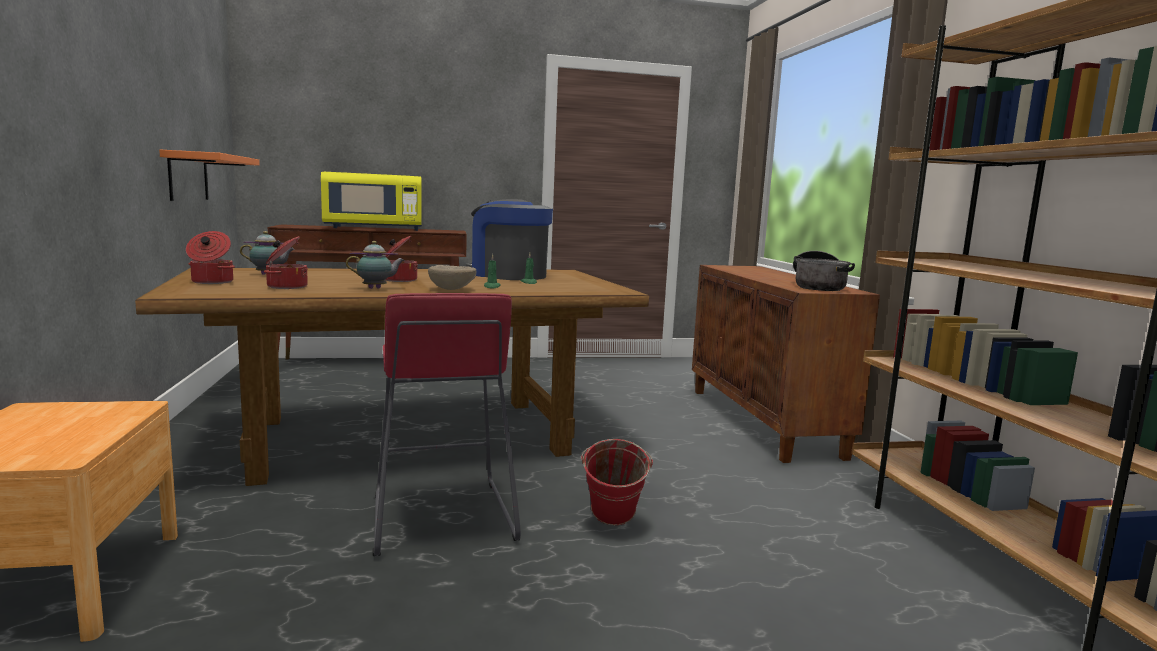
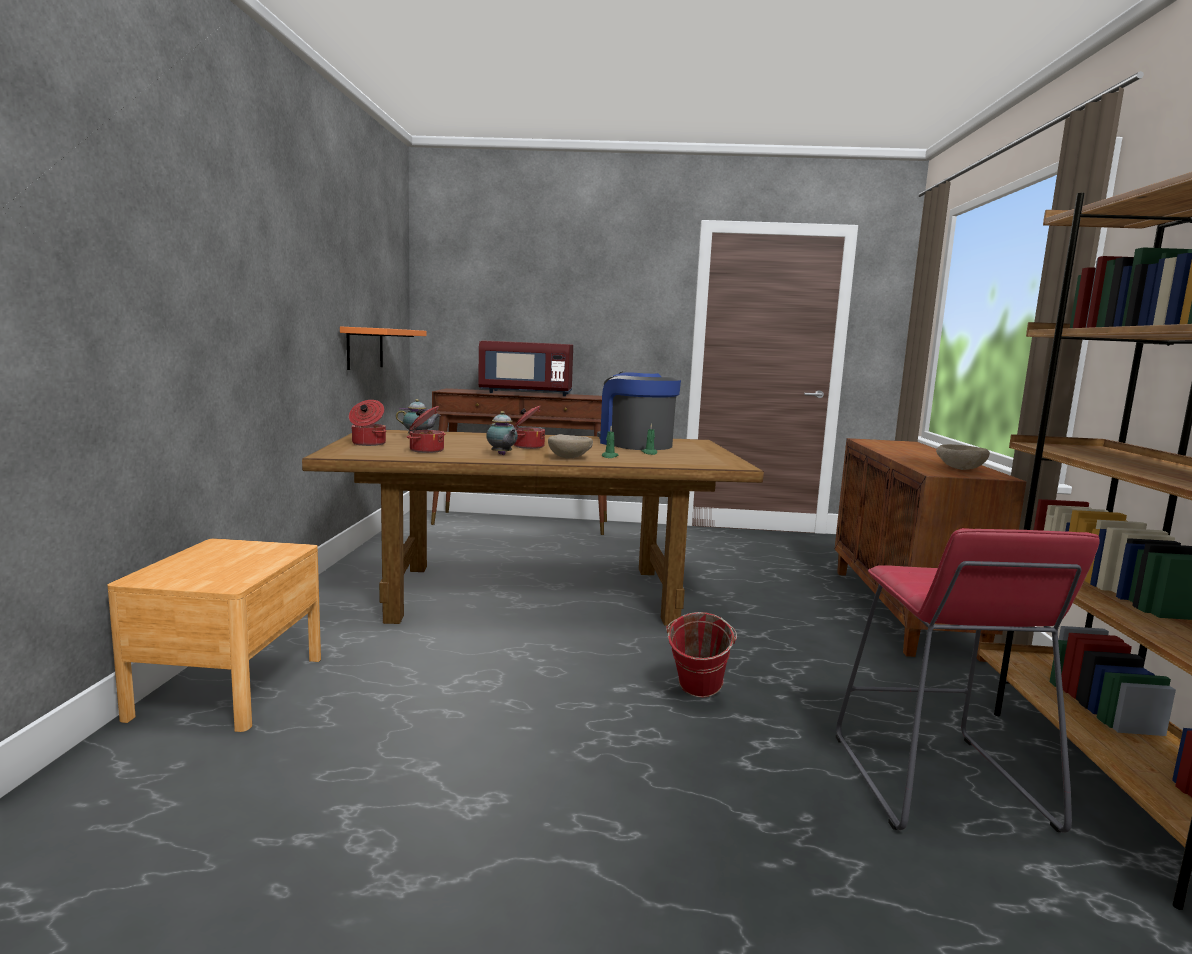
camera: 15 degrees right, 0 degrees up
yellow microwave [321,172,422,231] -> red microwave [478,341,573,396]
teapot [346,241,405,289] -> teapot turned 60 degrees clockwise [486,411,518,455]
red stool [373,293,521,556] -> red stool moved to [836,528,1100,833]
cooking pot [793,251,855,291] -> beige bowl [936,444,990,470]

